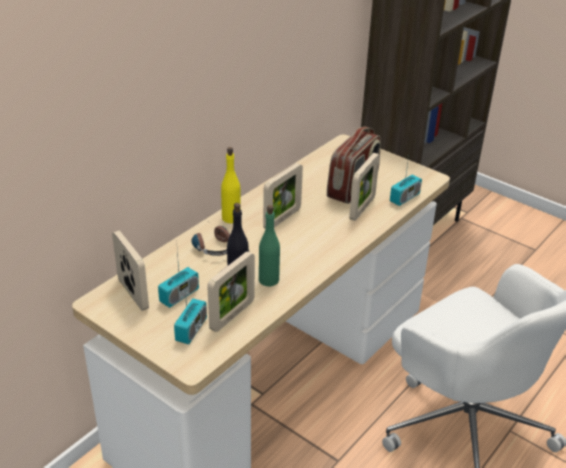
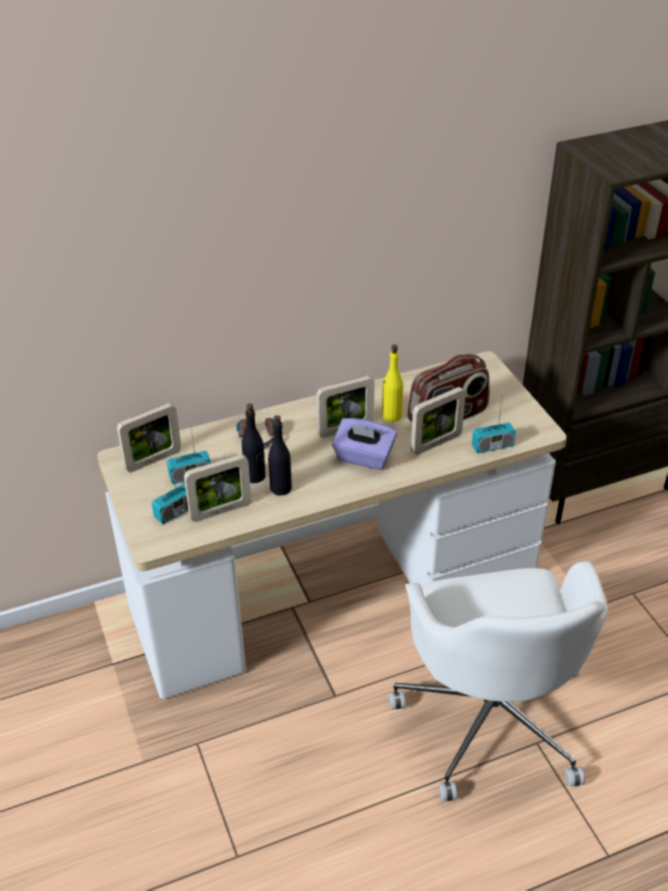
camera: 30 degrees right, 5 degrees up
picture frame [112,231,149,311] -> picture frame turned 60 degrees clockwise [117,403,181,472]
yellow bottle [221,147,241,223] -> yellow bottle moved to [382,345,403,422]
green bottle [259,205,280,286] -> black bottle [268,415,292,496]
none -> purple tissue box [332,418,397,470]

